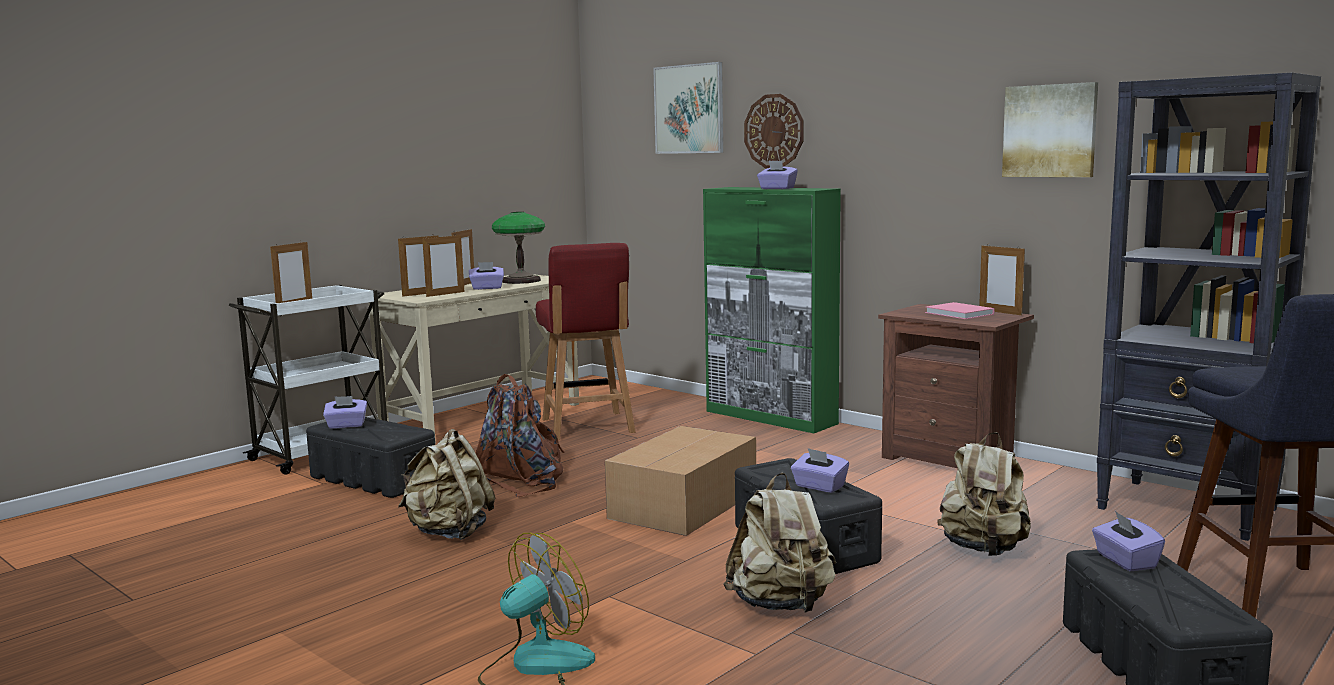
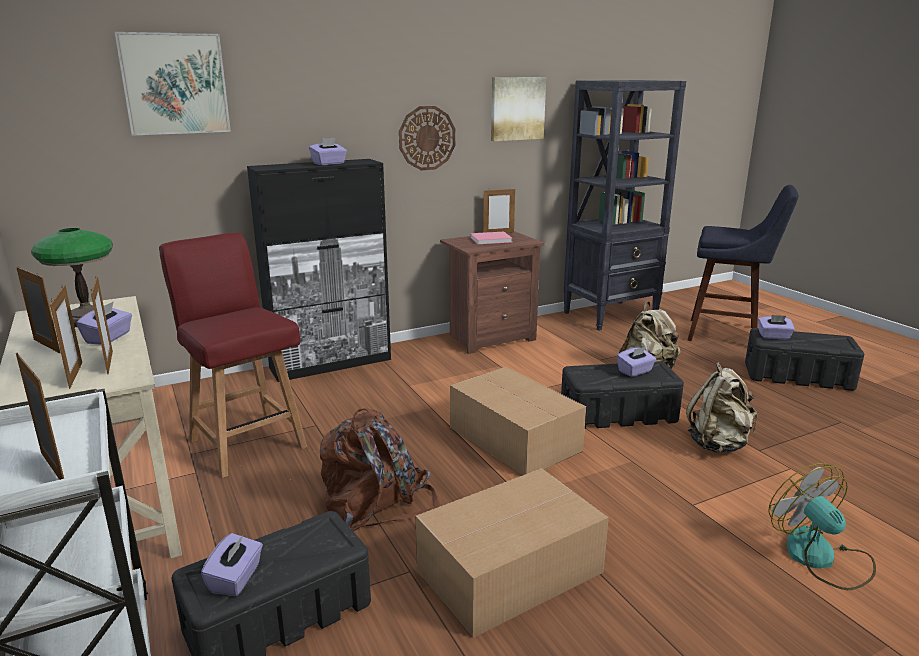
camera: 70 degrees left, 10 degrees up
beige backpack [398,429,496,540] -> cardboard box [416,468,609,638]
red chair [536,243,635,440] -> red chair turned 135 degrees counterclockwise [159,233,307,478]
green cabinet [703,187,841,433] -> black cabinet [247,159,391,382]
wall clock [744,94,804,168] -> wall clock moved to [399,106,456,170]

